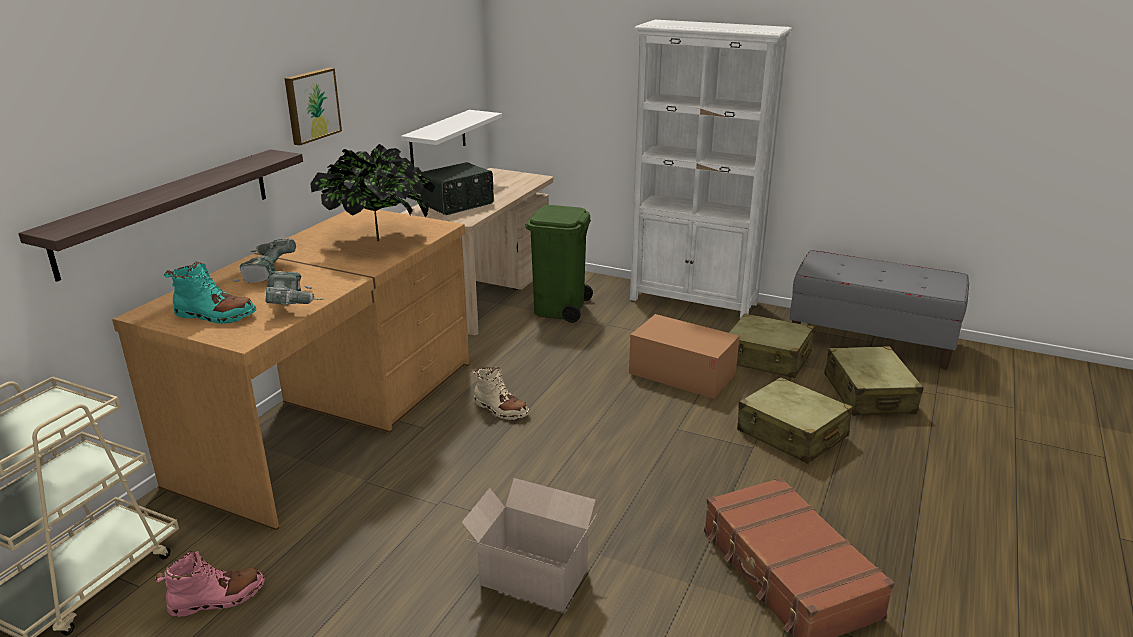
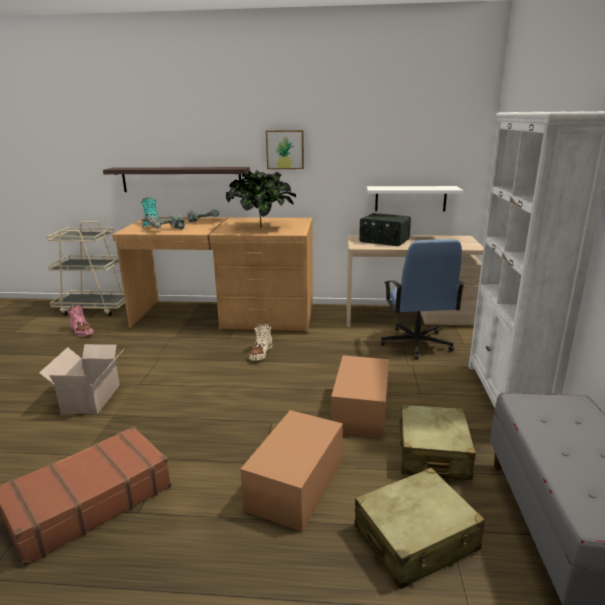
camera: 70 degrees right, 5 degrees down
green trash can [526,205,593,323] -> blue office chair [381,239,464,360]
beige suitcase [737,377,852,464] -> cardboard box [240,410,343,532]

